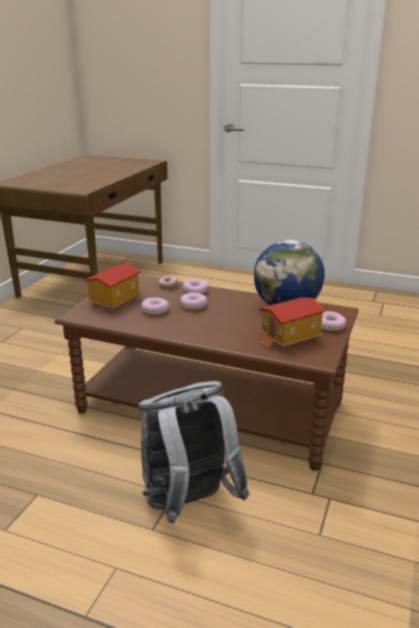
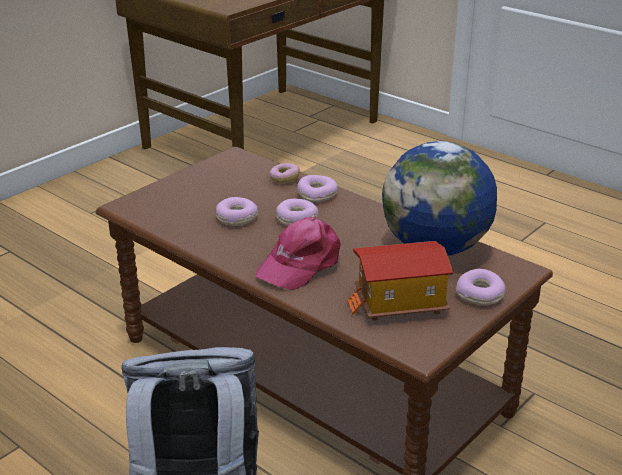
camera: 20 degrees right, 5 degrees up
toy house [85,263,142,312] -> none
none -> pink cap [256,217,341,290]

